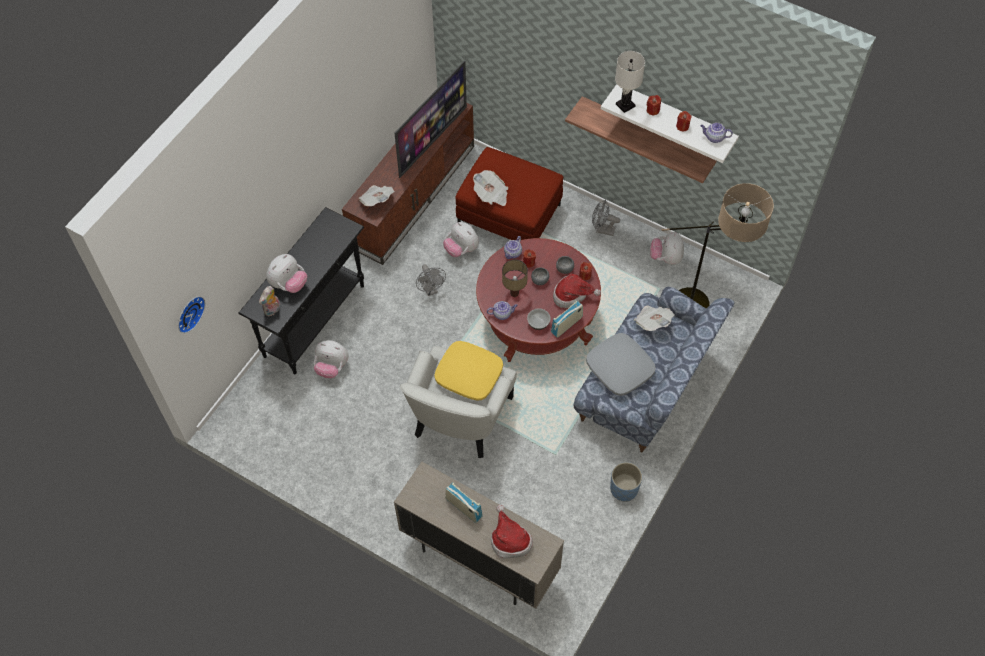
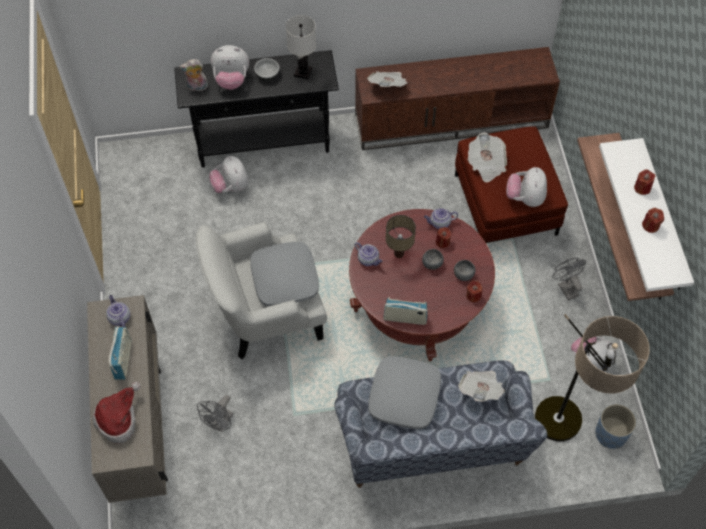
camera: 50 degrees right, 0 degrees up
wall clock [178,296,205,333] -> none
television [394,60,467,178] -> none
grey fan [416,264,446,296] -> grey fan moved to [197,395,234,432]
yellow pillow [434,341,503,401] -> grey pillow [250,242,319,307]
plush toy [443,222,479,257] -> plush toy moved to [506,167,547,207]
bowl [527,308,550,330] -> bowl moved to [254,58,280,80]
hat [553,274,601,308] -> none
blue planter [610,462,642,502] -> blue planter moved to [595,404,636,449]
white table lamp [615,51,645,113] -> white table lamp moved to [286,15,316,79]
teapot [701,122,733,143] -> teapot moved to [106,295,130,328]

